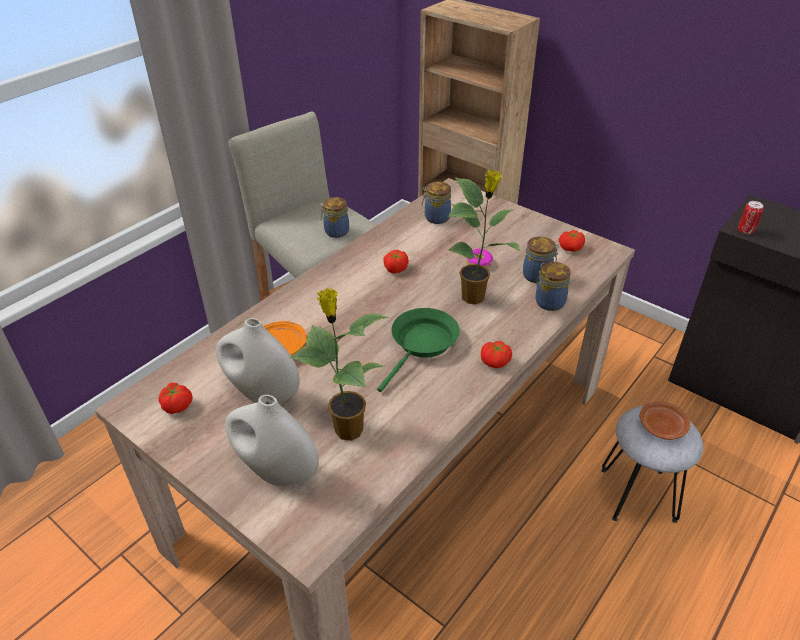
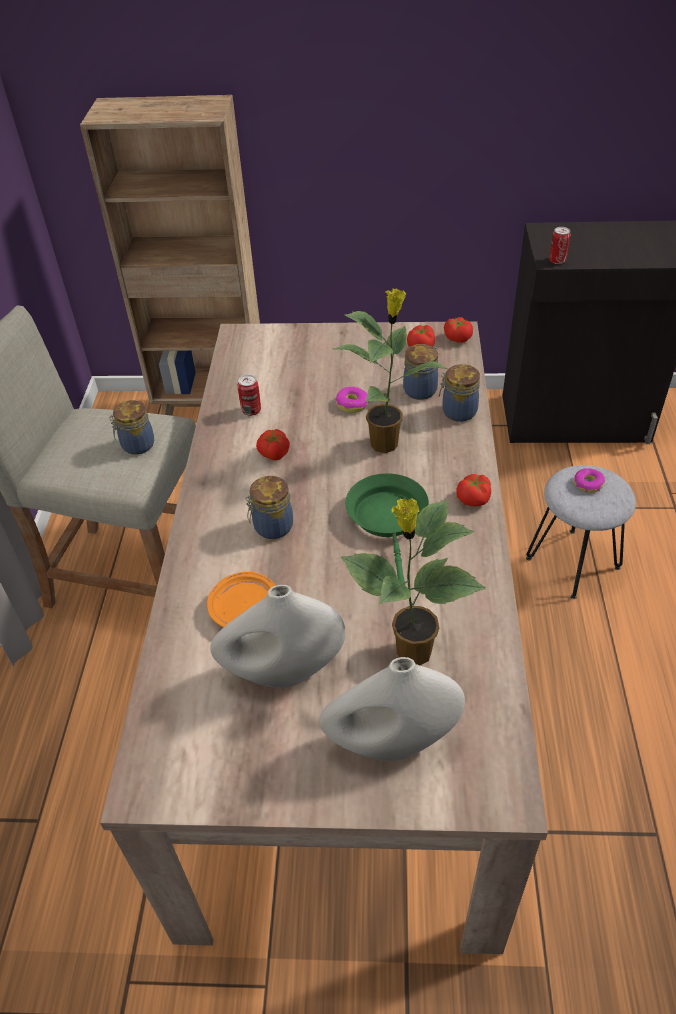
camera: 35 degrees left, 5 degrees up
tomato [158,383,193,414] -> tomato moved to [444,317,473,343]
jar [422,182,451,224] -> jar moved to [245,476,293,539]
brown plate [640,402,690,440] -> donut [574,468,605,493]
none -> can [237,375,261,416]

